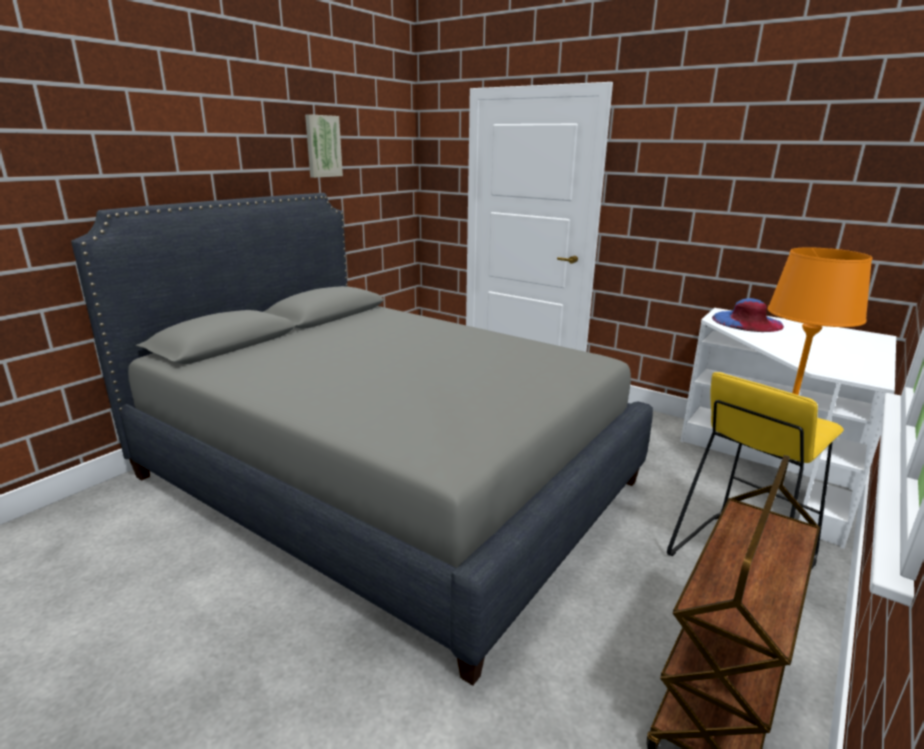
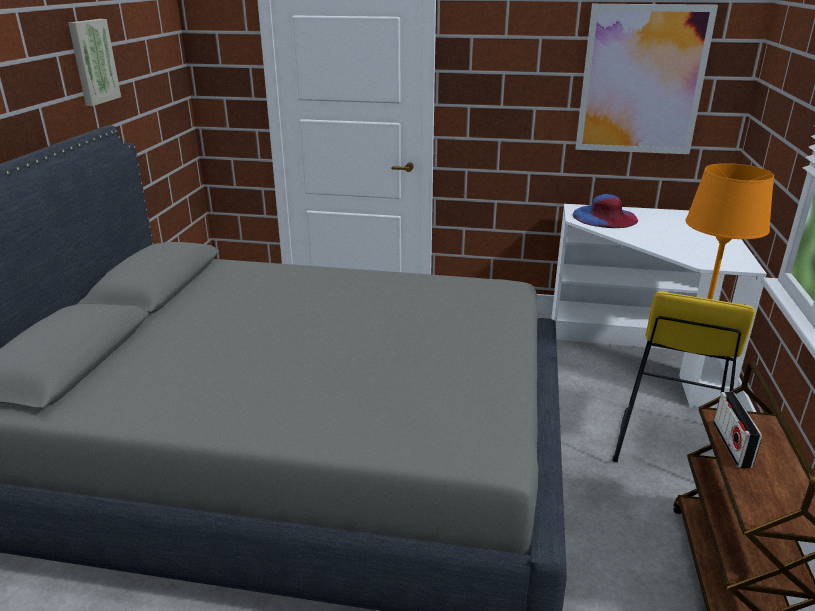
camera: 25 degrees left, 5 degrees up
none -> picture [575,4,718,154]
none -> radio [713,392,762,468]

